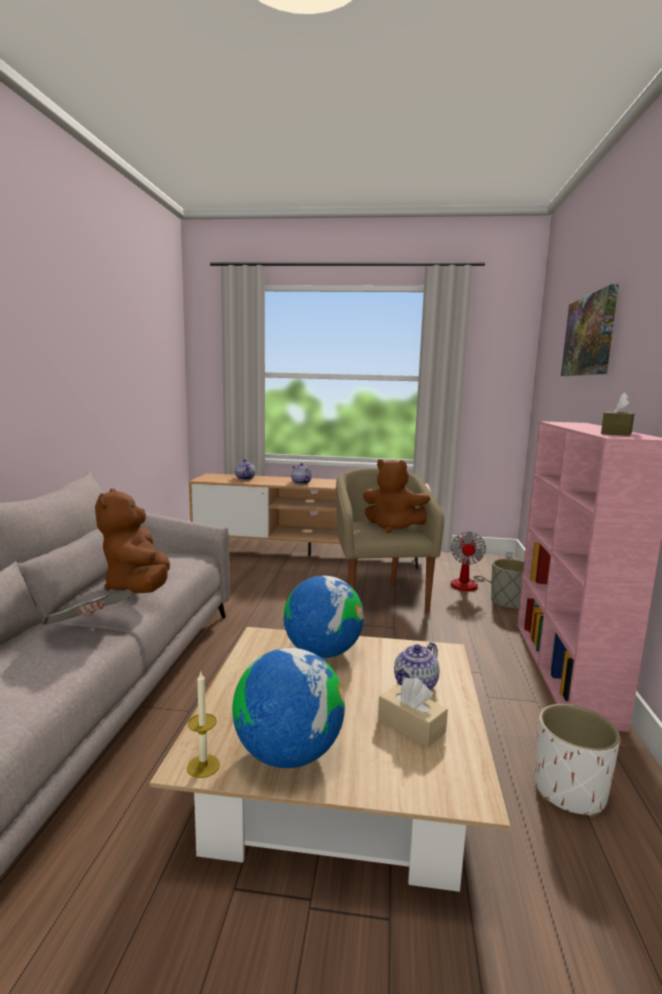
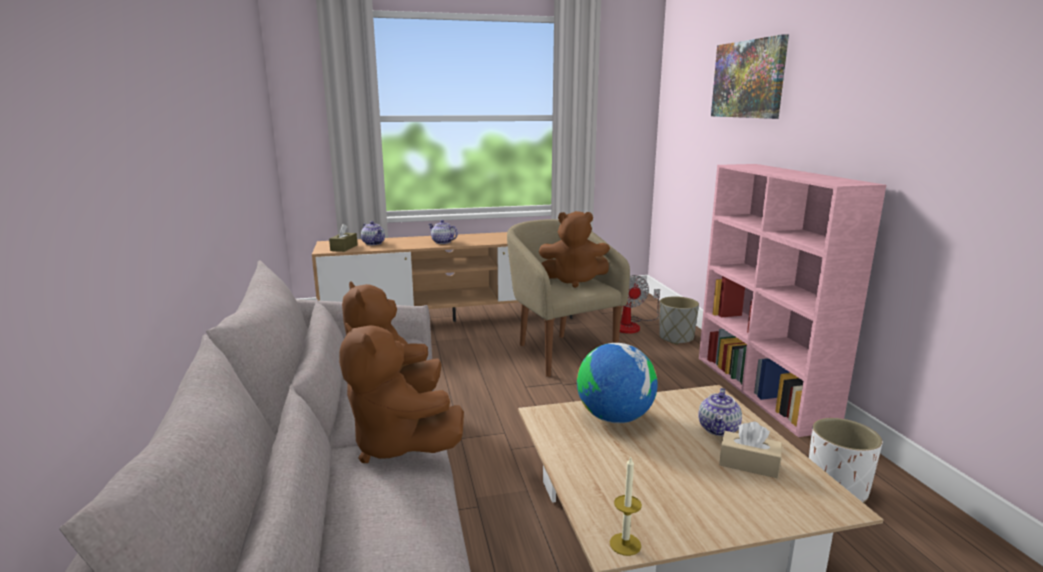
camera: 20 degrees left, 5 degrees up
newspaper [41,591,132,625] -> brown plush toy [339,322,464,463]
globe [232,648,345,768] -> none
brown tissue box [601,392,635,436] -> brown tissue box moved to [329,224,358,252]

